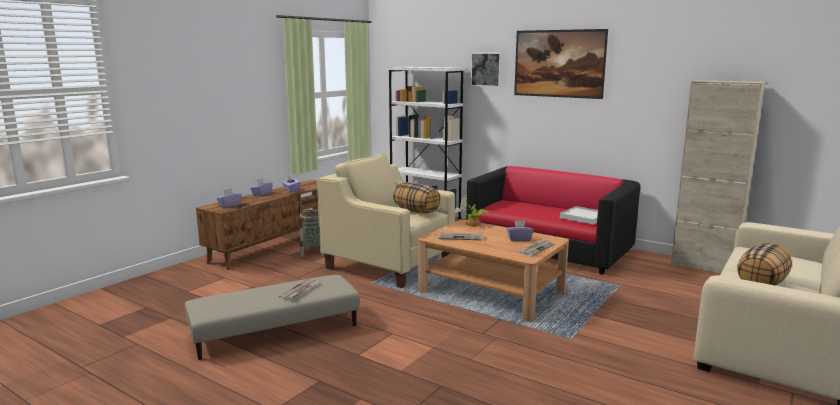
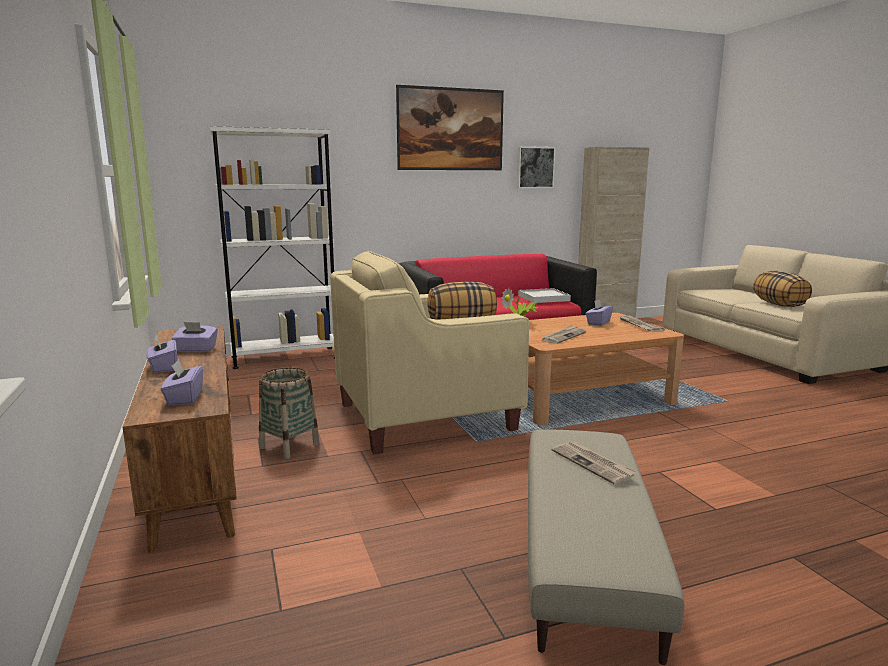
camera: 55 degrees left, 0 degrees up
picture [470,53,502,87] -> picture moved to [516,146,556,188]

